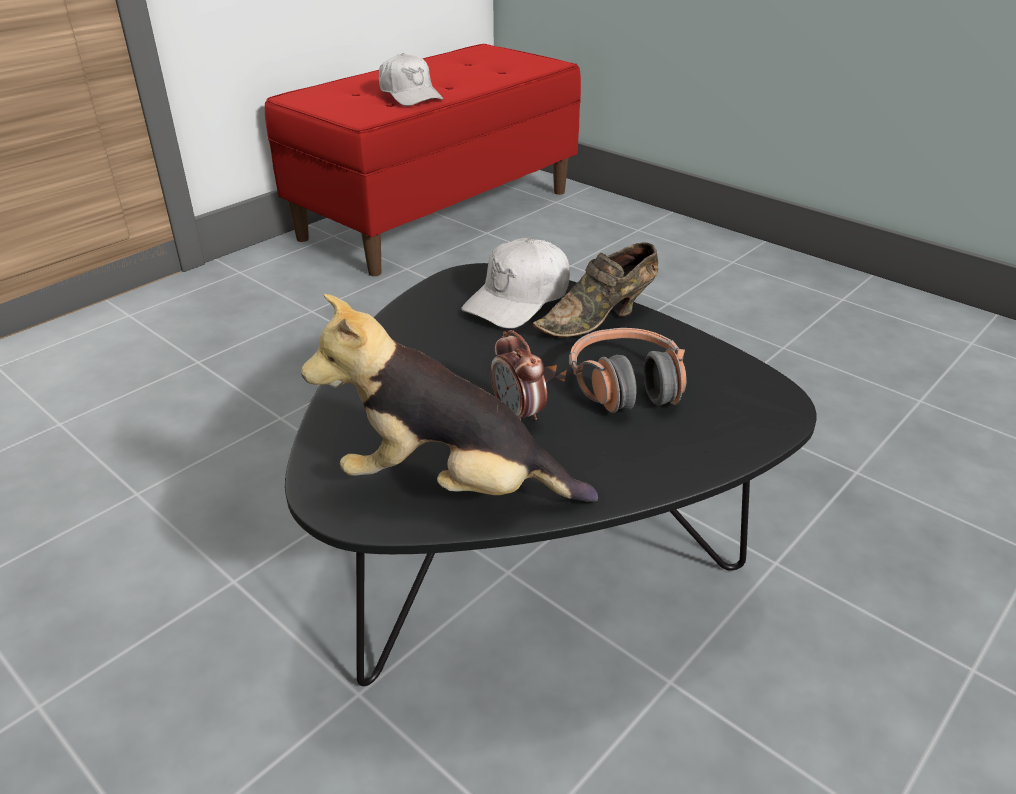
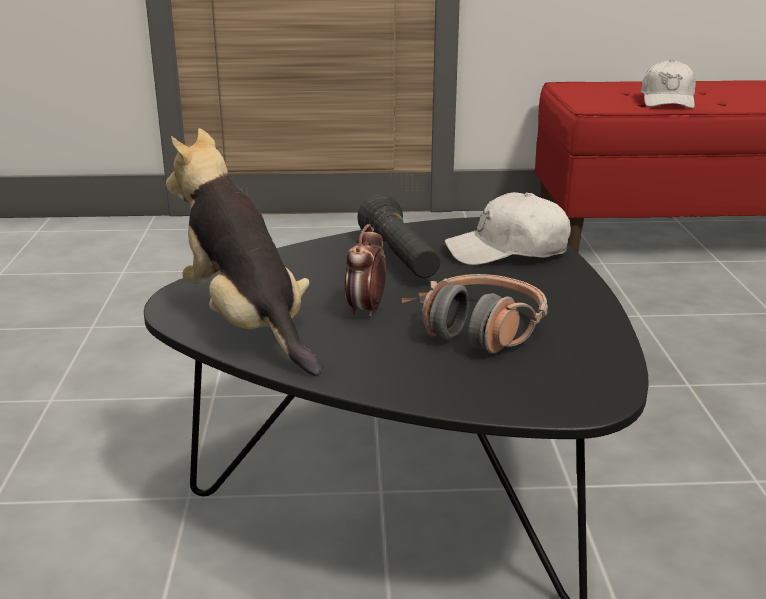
camera: 45 degrees right, 10 degrees down
brown shoe [533,242,658,337] -> none
none -> black flashlight [357,194,440,278]

